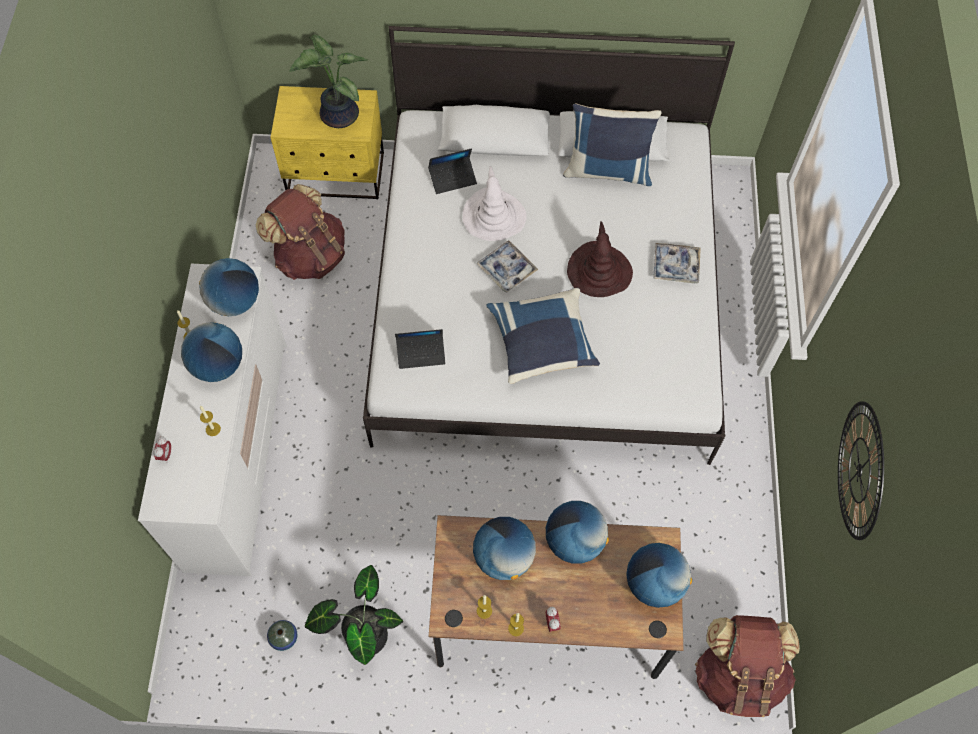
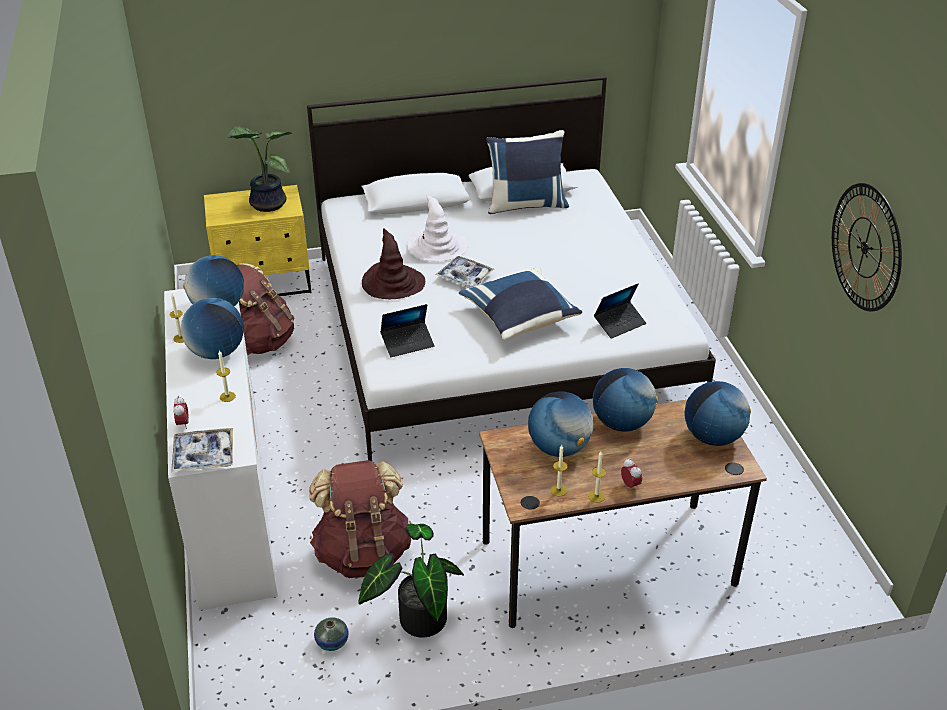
camera: 15 degrees left, 25 degrees down
laptop [428,148,477,194] -> laptop moved to [594,283,646,339]
brown hat [567,221,633,297] -> brown hat moved to [362,229,425,299]
tray [653,243,701,284] -> tray moved to [171,428,233,472]
brown backpack [695,615,800,717] -> brown backpack moved to [309,460,411,578]

